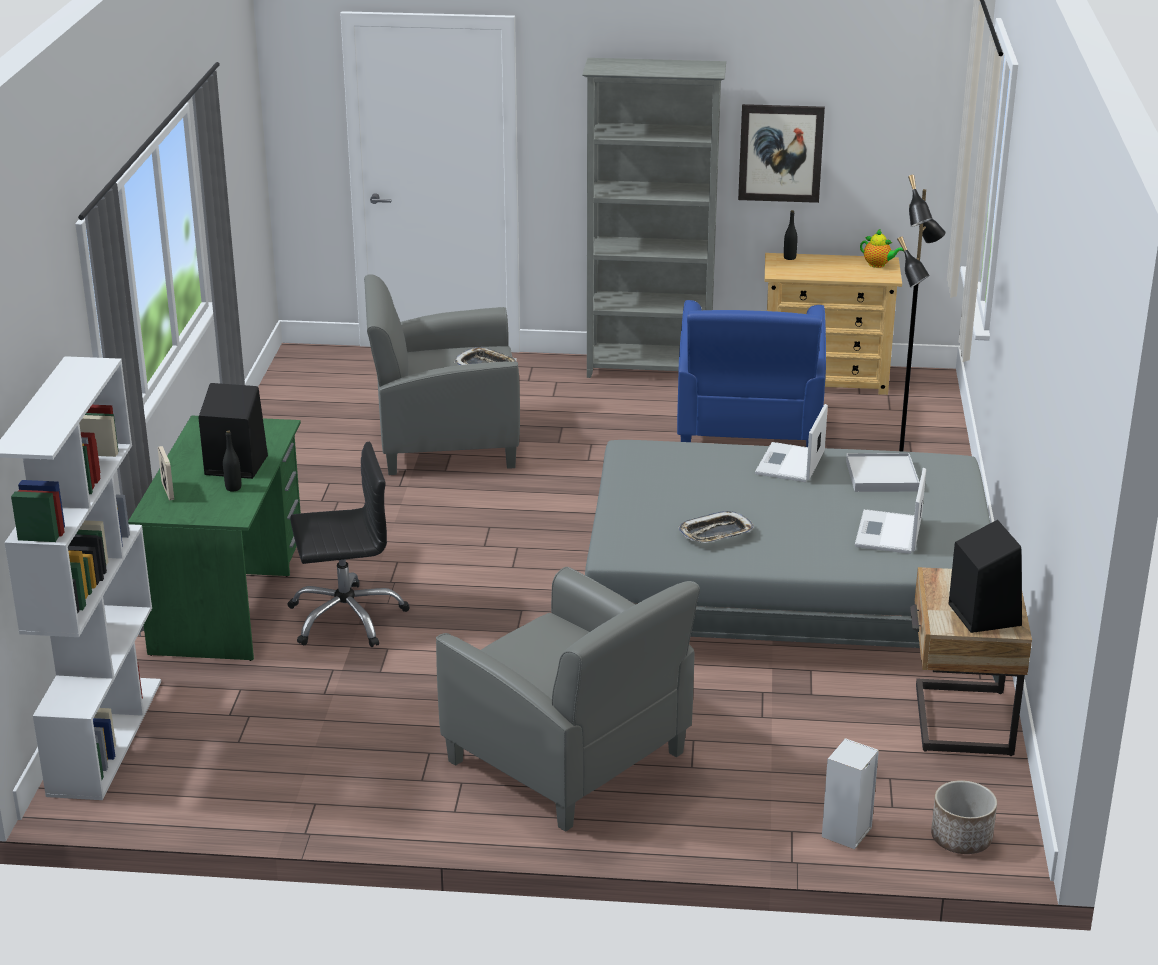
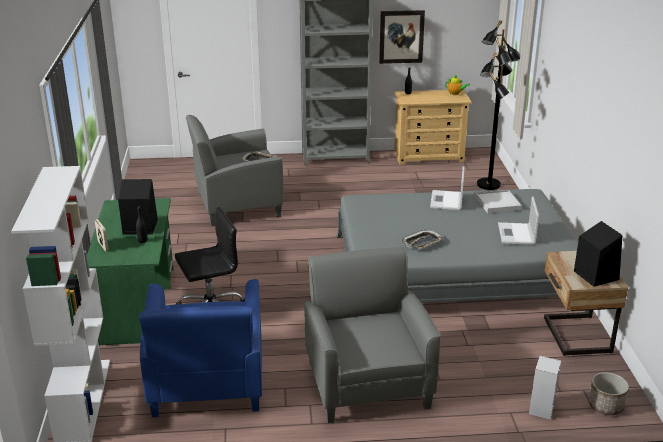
camera: 10 degrees left, 0 degrees up
grey armchair [436,567,700,832] -> grey armchair turned 135 degrees counterclockwise [304,247,441,423]
blue armchair [677,300,826,447] -> blue armchair moved to [139,279,262,417]
none -> black floor lamp [477,20,520,190]

